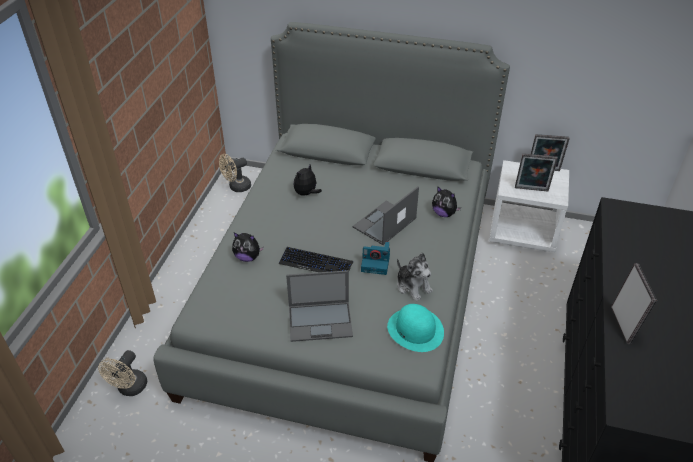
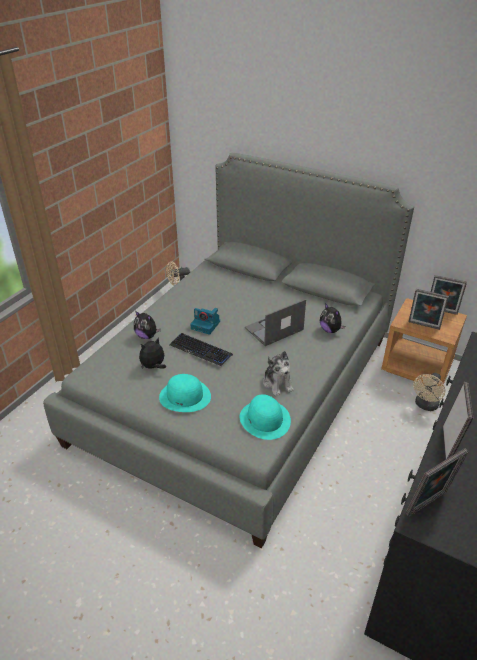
camera: 15 degrees right, 5 degrees down
beige fan [98,350,147,396] -> beige fan moved to [413,373,445,411]
laptop [286,270,353,342] -> turquoise hat [159,374,211,412]
plush toy [294,164,322,196] -> plush toy moved to [139,338,166,369]
camera [361,242,390,275] -> camera moved to [190,308,220,335]
white nightstand [489,160,569,252] -> brown nightstand [381,298,467,387]
none -> picture frame [405,448,468,517]

